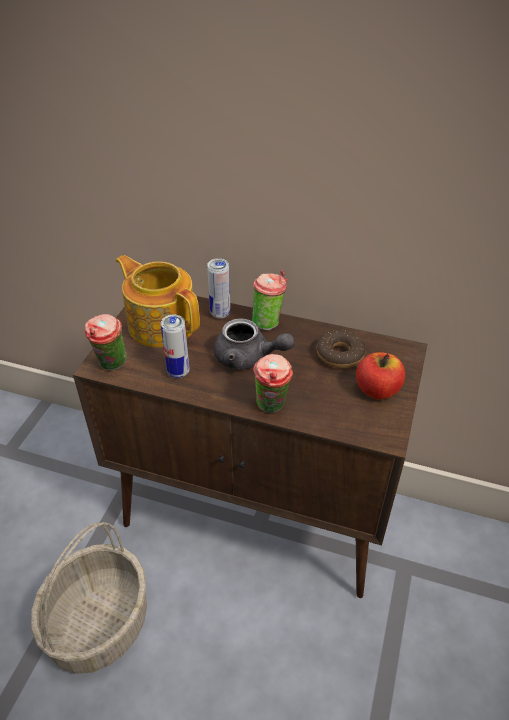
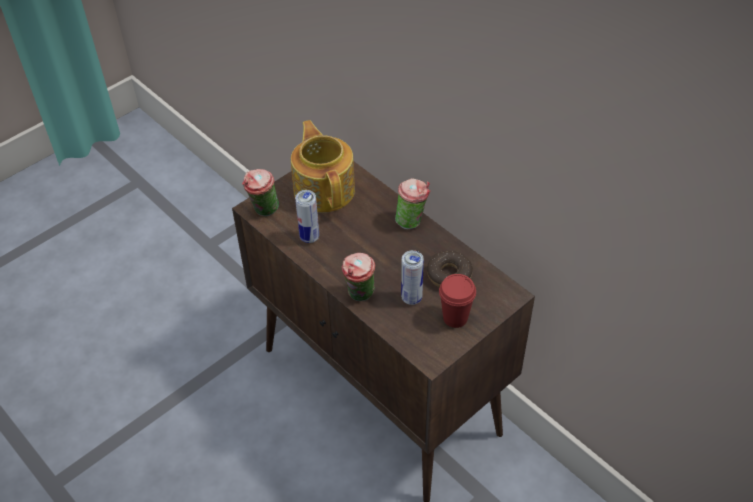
camera: 30 degrees right, 5 degrees up
basket [31,522,147,674] -> none
can [207,258,231,319] -> can moved to [401,250,424,305]
grey teapot [214,318,295,370] -> none
apple [356,352,405,400] -> red cup [439,274,476,328]

